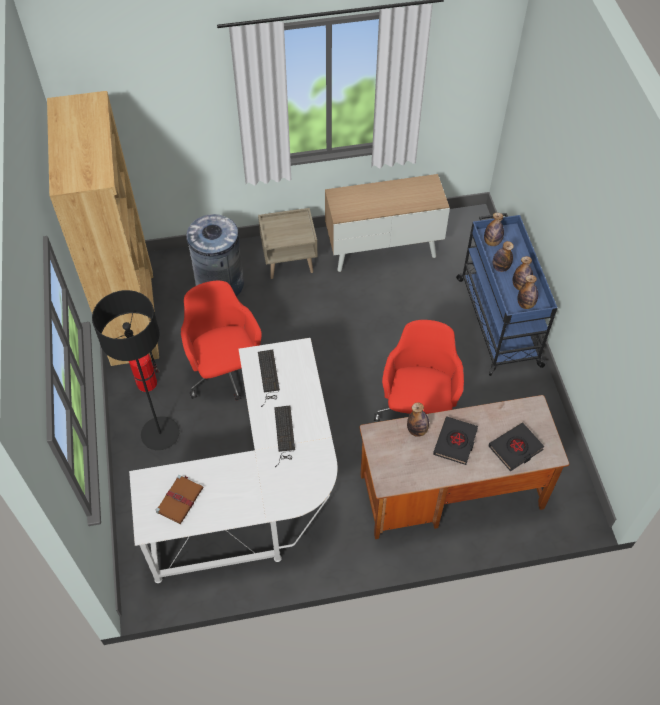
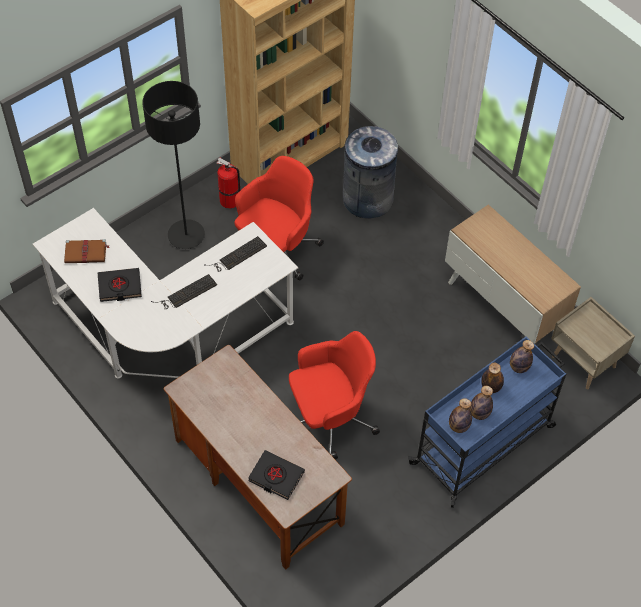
camera: 60 degrees right, 0 degrees up
beige nightstand [258,208,317,279] -> beige nightstand moved to [551,297,635,389]
bottle [407,402,429,437] -> none
black book [433,416,478,465] -> black book moved to [98,268,142,302]

